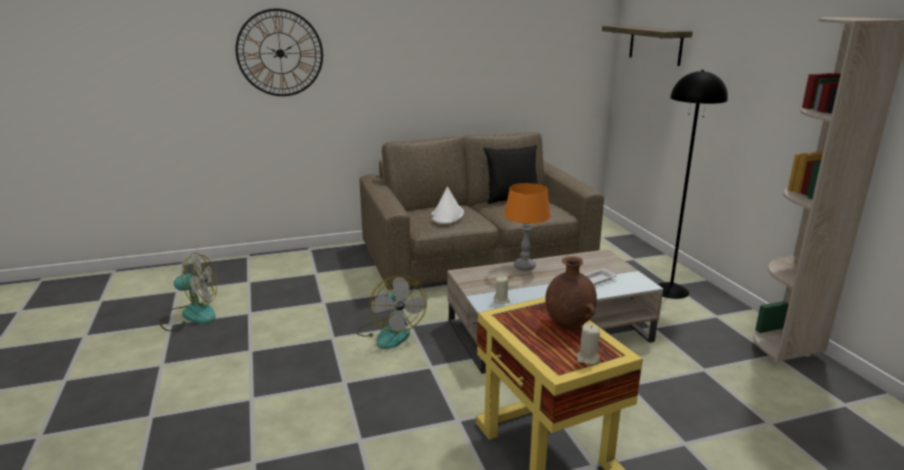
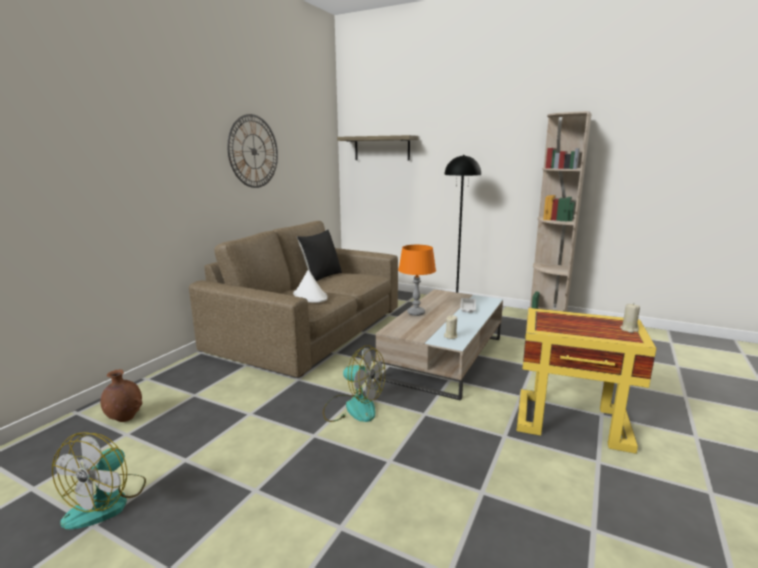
camera: 45 degrees left, 5 degrees down
fan [159,253,217,331] -> fan turned 150 degrees clockwise [52,432,146,529]
wall clock [235,8,323,96] -> wall clock moved to [228,114,278,188]
brown vase [545,256,597,330] -> brown vase moved to [100,369,142,422]

